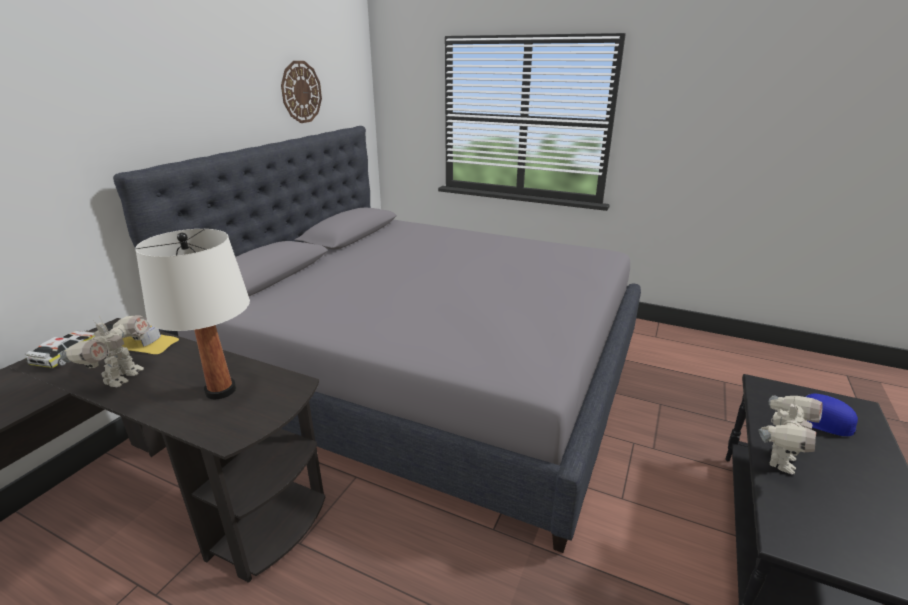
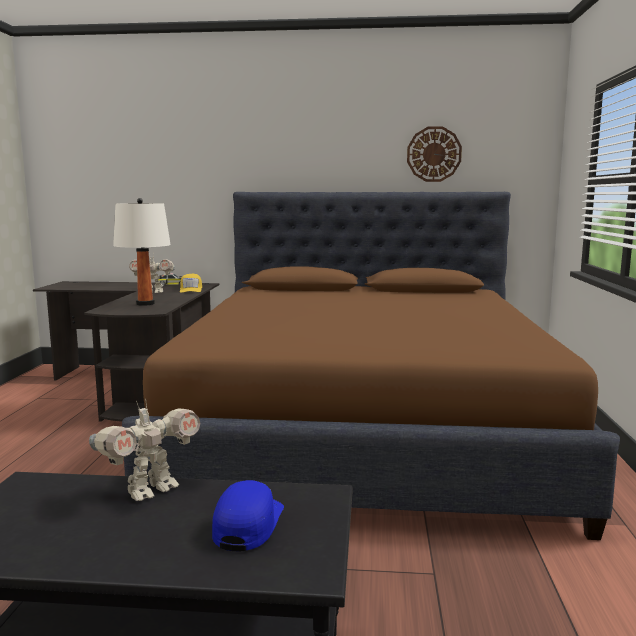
camera: 70 degrees right, 15 degrees down
grey bed [113,126,641,553] -> brown bed [122,192,620,540]
toy robot [759,395,823,475] -> toy robot turned 60 degrees counterclockwise [89,398,200,501]

